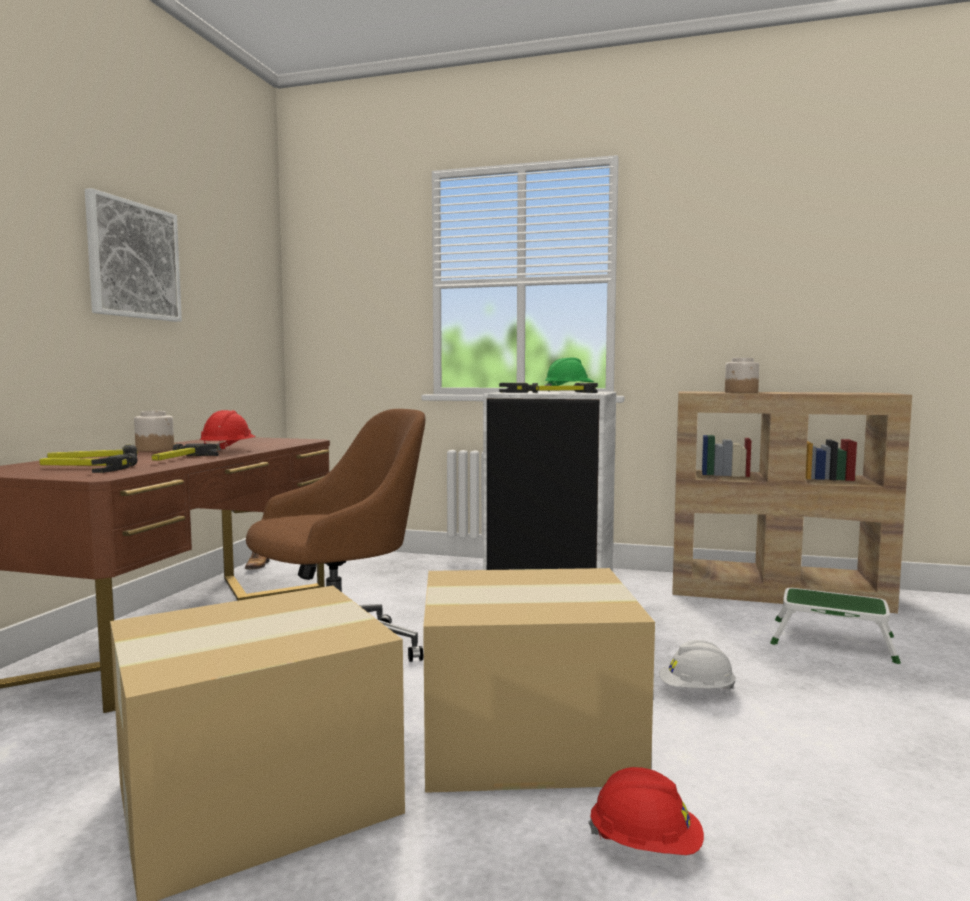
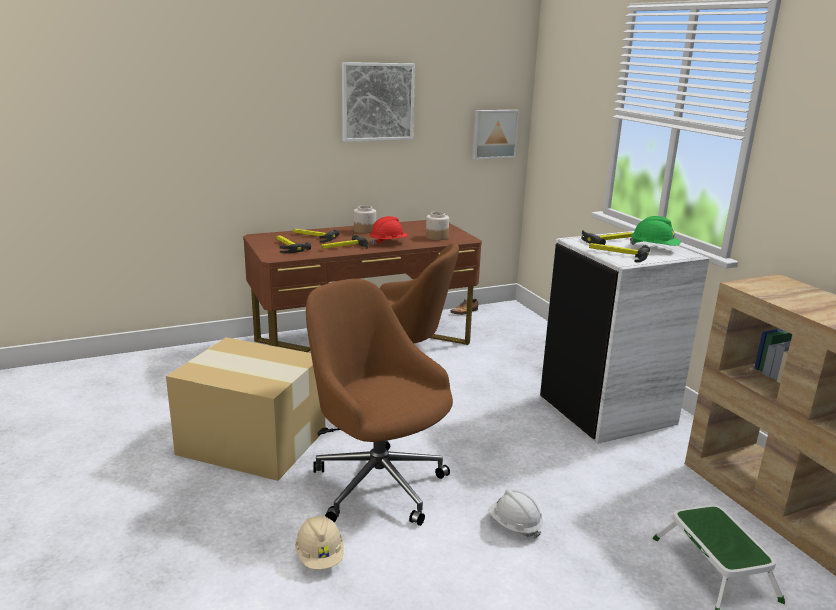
camera: 50 degrees right, 15 degrees up
cardboard box [423,568,655,793] -> brown office chair [306,279,453,526]
red hard hat [588,767,704,855] -> beige hard hat [295,515,344,570]
jar [725,358,759,393] -> jar moved to [426,212,449,240]
none -> picture [472,110,519,159]

